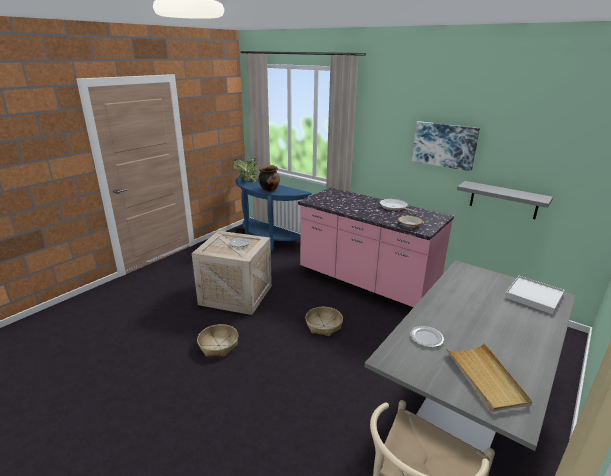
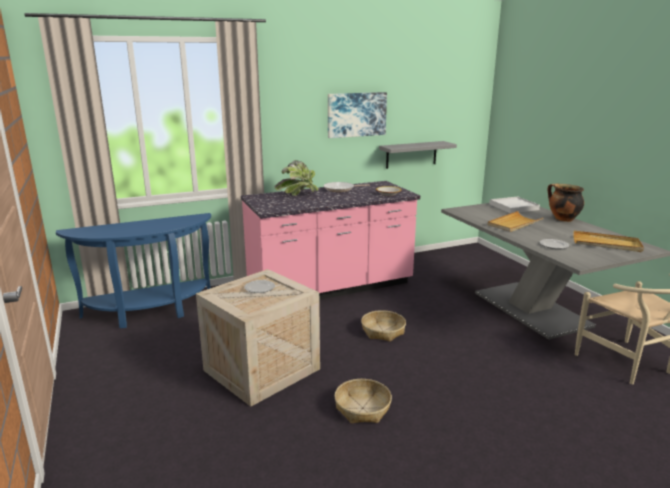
camera: 60 degrees left, 5 degrees down
potted plant [233,158,258,182] -> potted plant moved to [275,160,319,196]
cooking pot [258,165,280,192] -> cooking pot moved to [548,184,584,222]
none -> beige tray [488,211,544,232]

